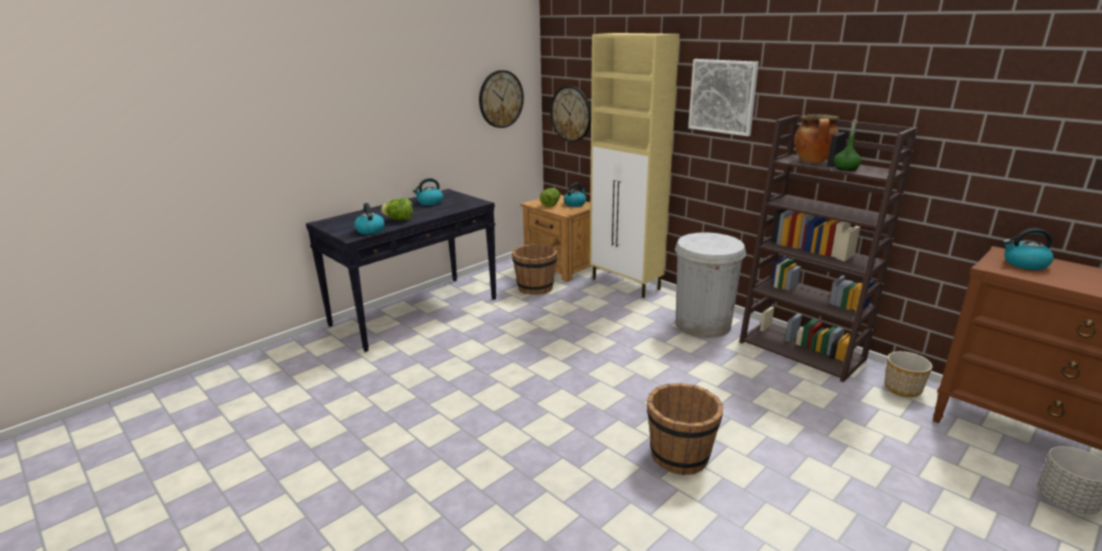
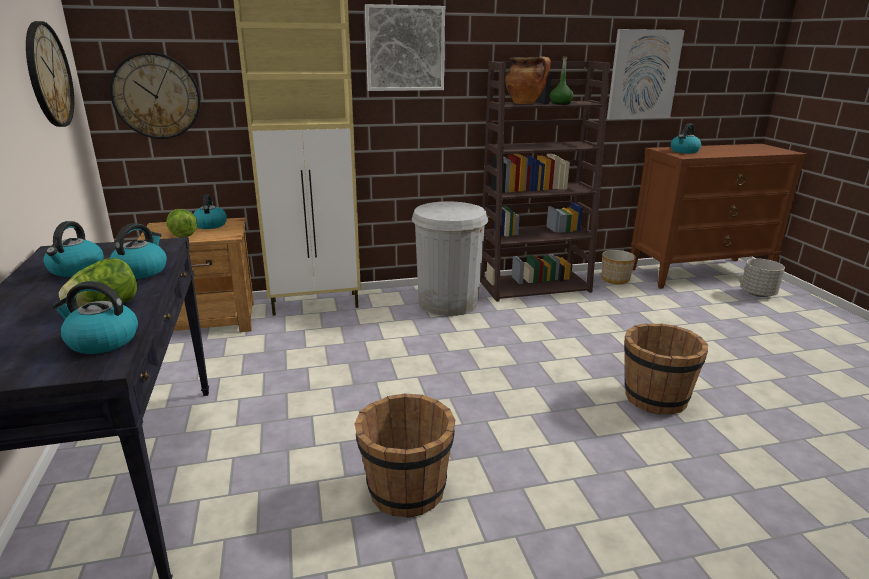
camera: 60 degrees left, 0 degrees up
brown bucket [512,244,557,295] -> brown bucket moved to [354,394,455,518]
none -> kettle [110,223,167,279]
none -> picture [607,29,685,120]

